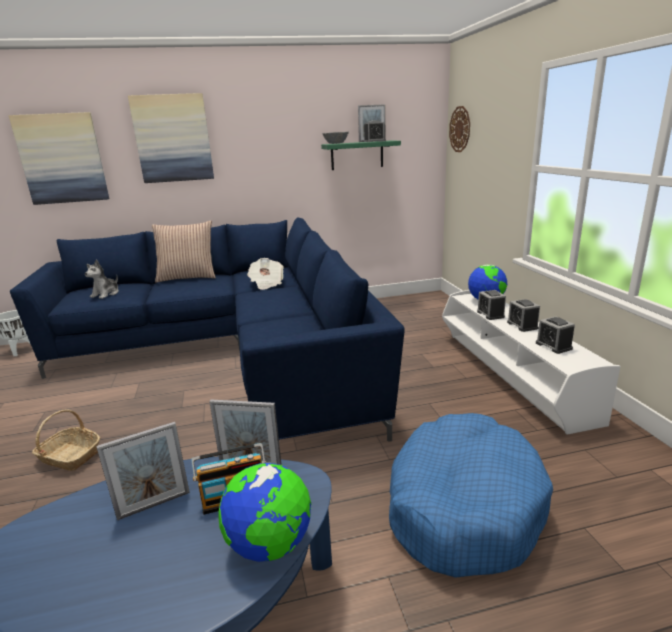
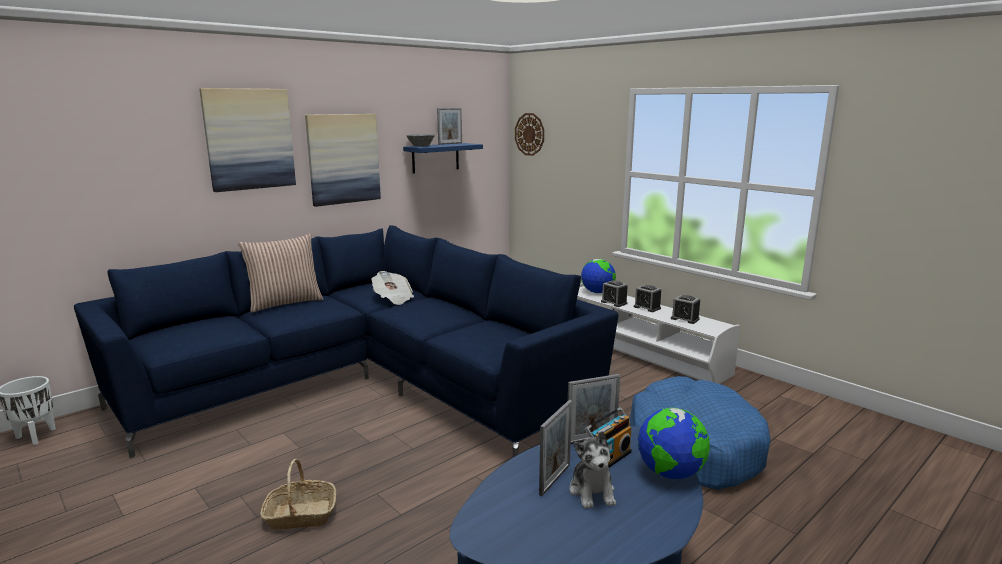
camera: 30 degrees left, 5 degrees down
picture [9,112,109,205] -> picture moved to [305,114,381,207]
plush toy [85,260,119,299] -> plush toy moved to [569,431,616,509]
green shelf [321,141,401,170] -> blue shelf [403,143,483,173]
alarm clock [364,120,386,142] -> none

